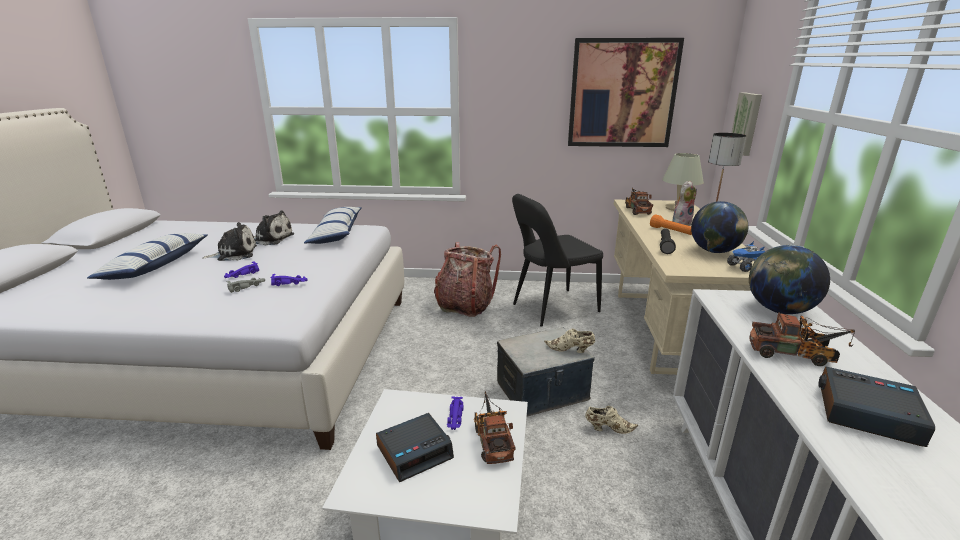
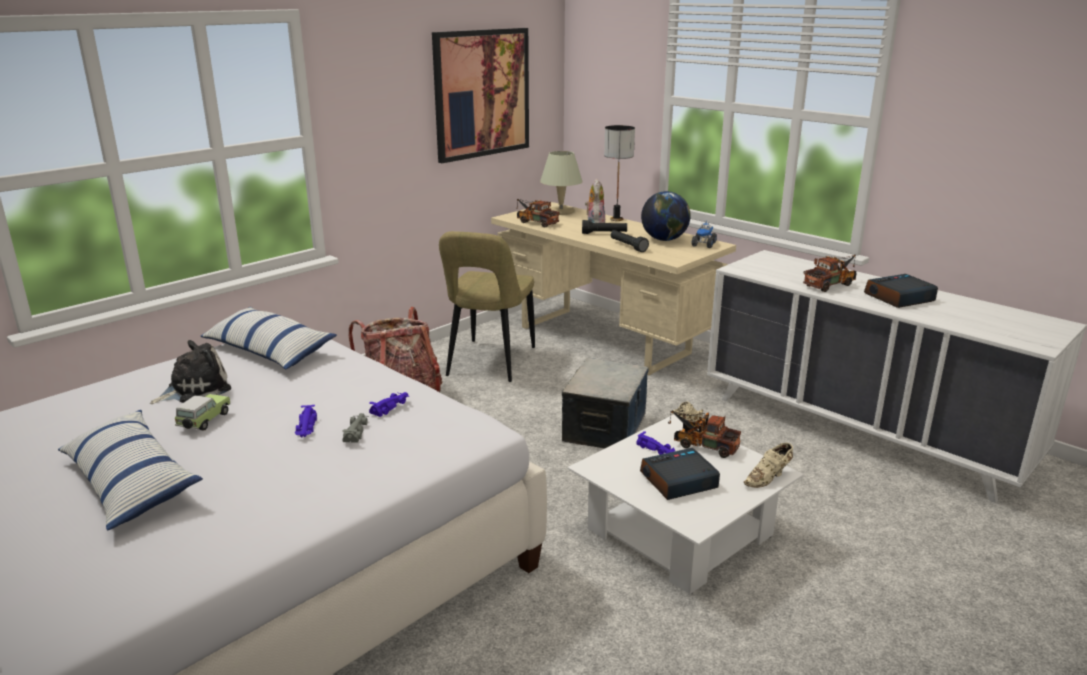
camera: 50 degrees left, 0 degrees up
plush toy [202,222,257,261] -> toy car [175,394,230,431]
alarm clock [376,413,454,482] -> alarm clock turned 120 degrees counterclockwise [640,448,720,500]
black chair [512,194,603,326] -> beige chair [439,231,535,382]
beige shoe [544,329,595,353] -> beige shoe moved to [744,443,793,488]
orange flashlight [650,214,692,235] -> black flashlight [582,220,627,234]
picture [731,92,762,156] -> none
globe [749,245,830,314] -> none

